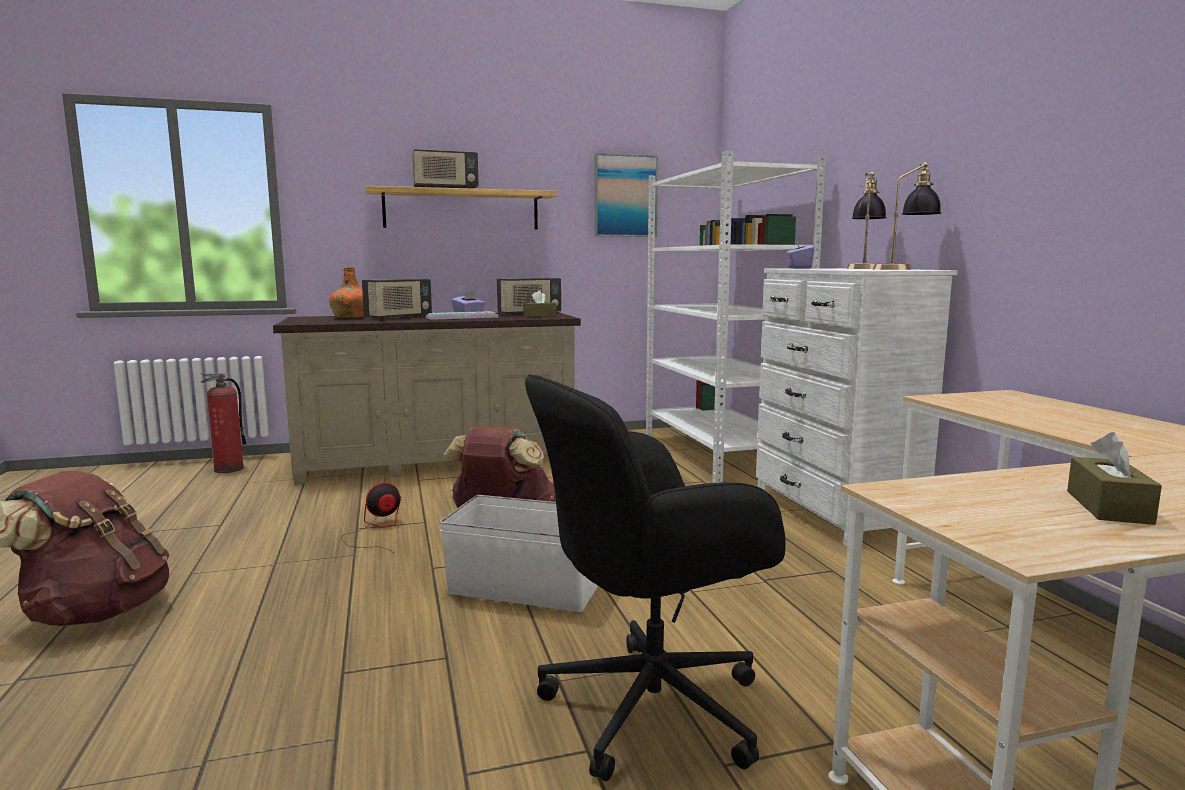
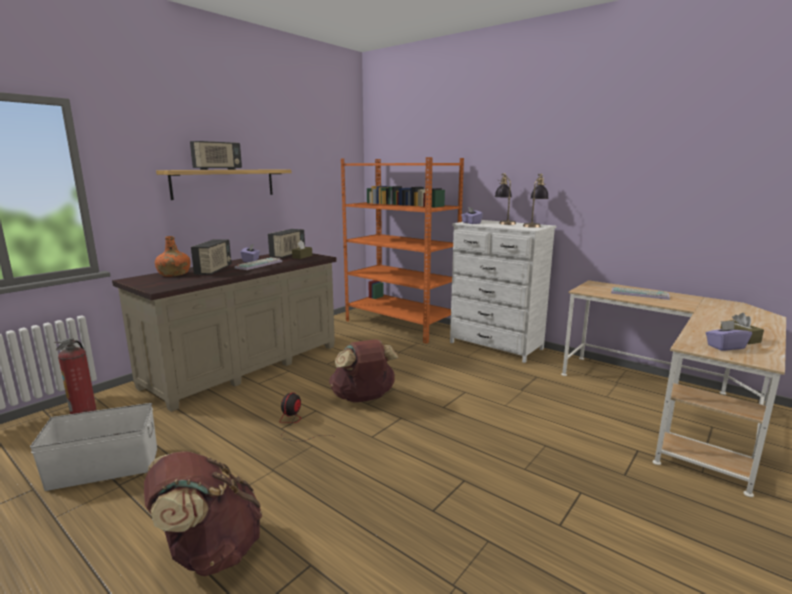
camera: 35 degrees left, 5 degrees up
white storage box [440,495,598,612] -> white storage box moved to [30,403,157,491]
black office chair [525,375,786,781] -> none
picture [594,153,658,237] -> none
white bookcase [646,151,826,483] -> orange bookcase [341,157,464,344]
none -> keyboard [611,287,670,300]
none -> purple tissue box [706,320,752,351]

